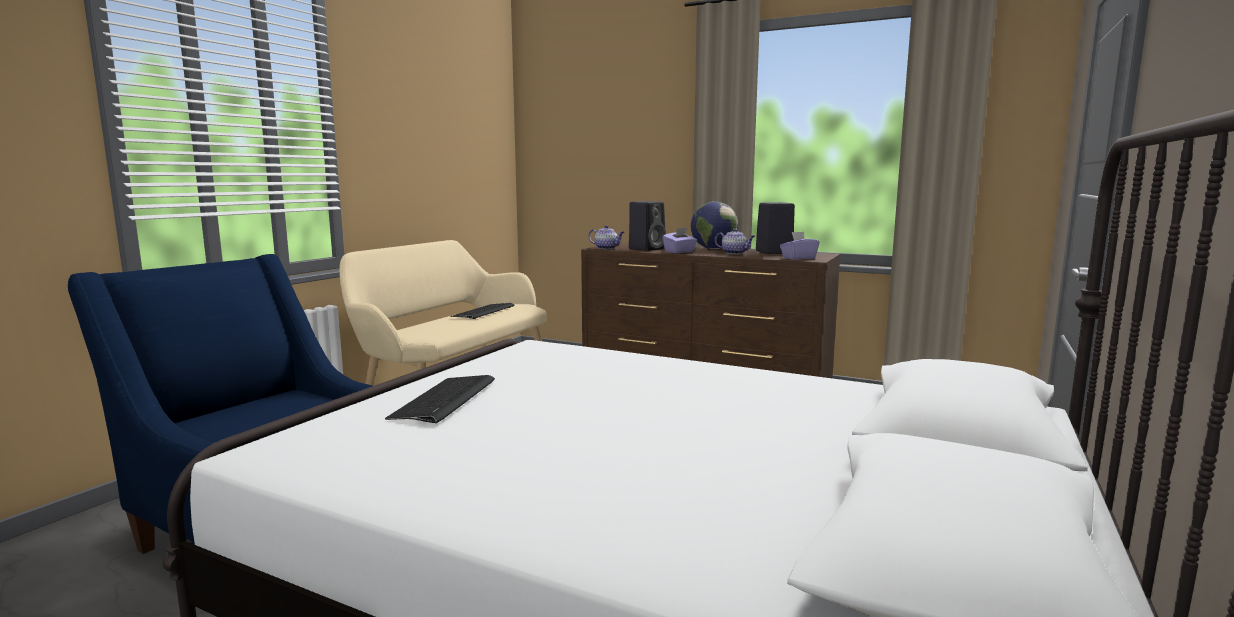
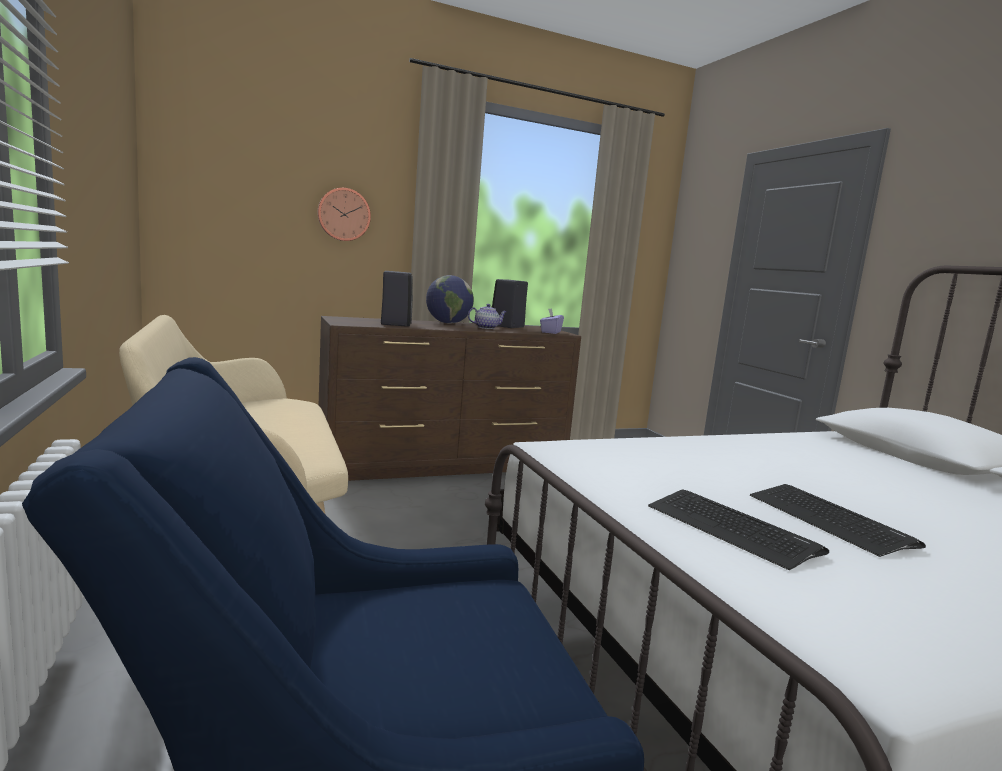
camera: 50 degrees left, 0 degrees up
keyboard [450,303,515,319] -> keyboard moved to [750,484,926,557]
teapot [589,225,624,249] -> none
purple tissue box [662,228,697,253] -> none
none -> wall clock [318,188,371,241]

